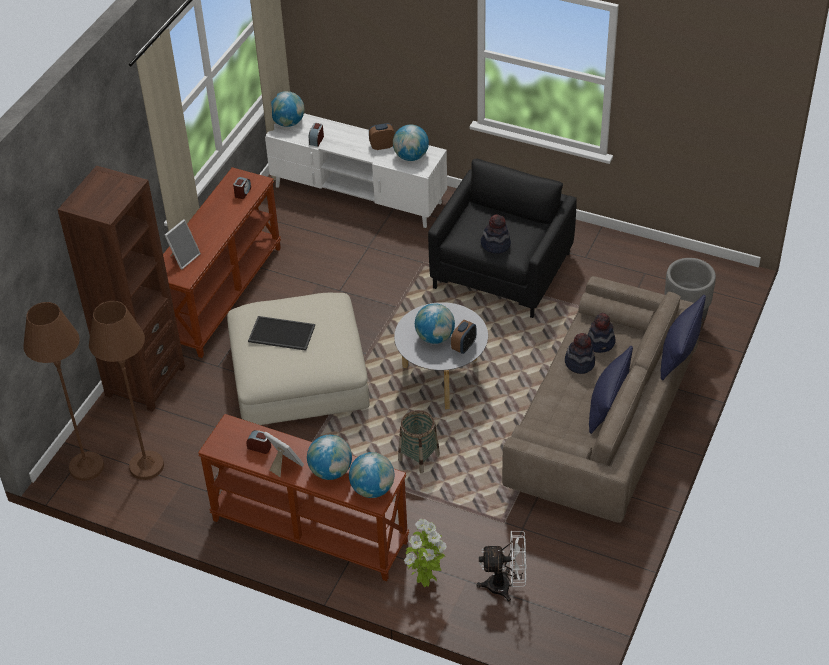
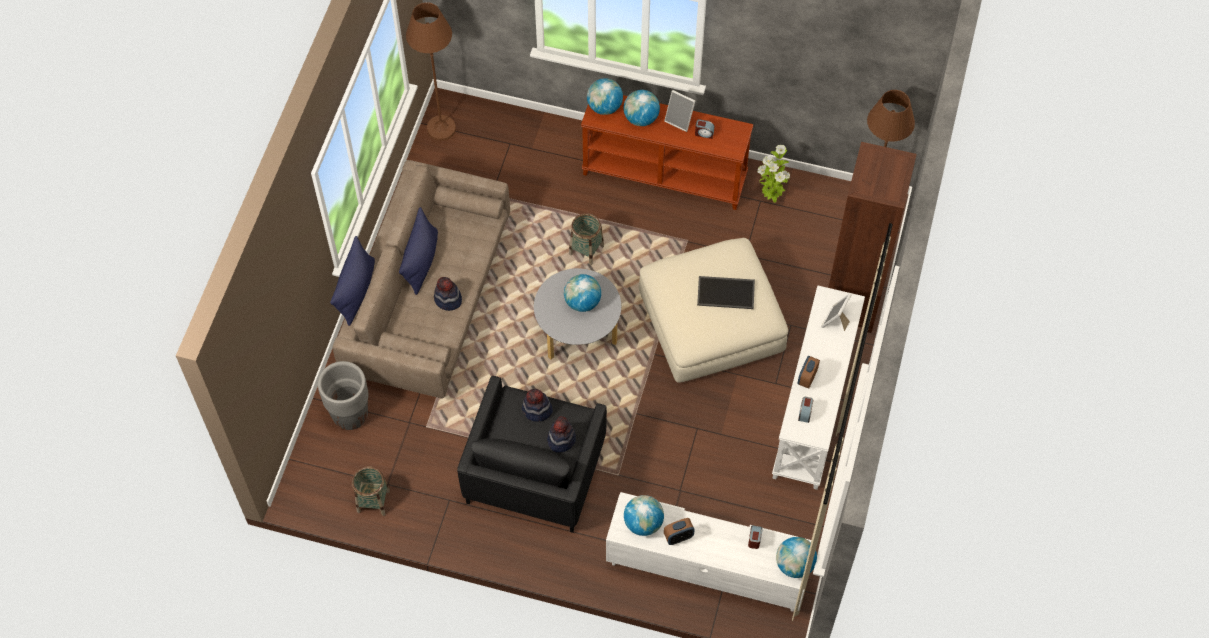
camera: 170 degrees right, 15 degrees up
brown floor lamp [89,301,164,480] -> brown floor lamp moved to [406,2,456,141]
brown console table [163,167,281,358] -> white console table [772,285,865,490]
potted plant [404,519,447,587] -> potted plant moved to [757,145,790,203]
alarm clock [451,320,476,354] -> alarm clock moved to [797,356,820,389]
white fan [477,531,527,602] -> none
hat [587,313,616,353] -> hat moved to [547,416,576,453]
none -> basket [352,466,390,516]

